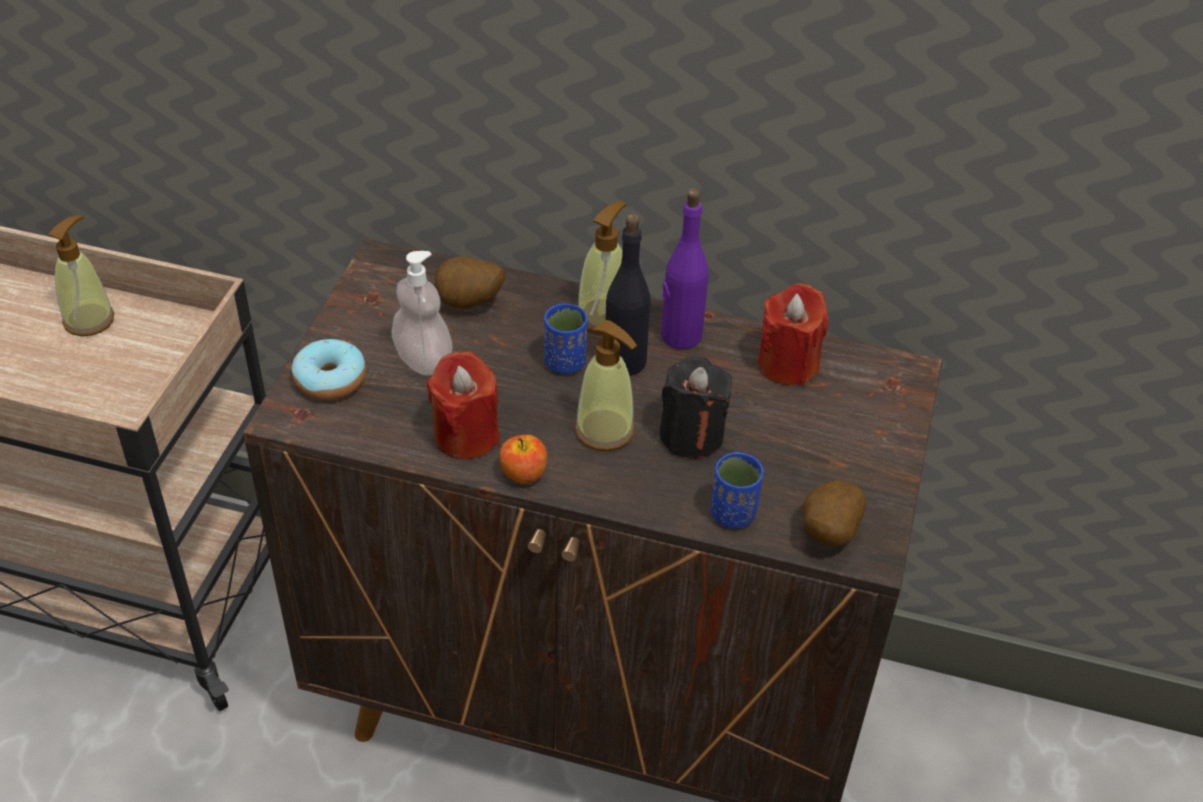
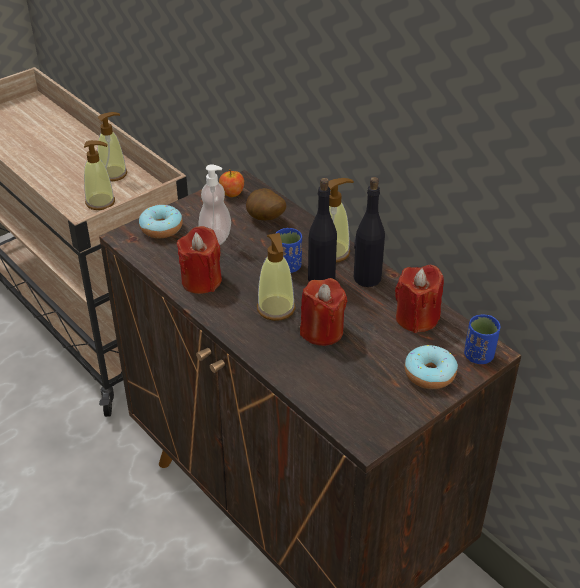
camera: 35 degrees right, 5 degrees down
apple [499,435,547,484] -> apple moved to [219,169,244,197]
black candle [660,356,732,458] -> red candle [300,278,348,346]
purple bottle [661,188,708,349] -> black bottle [353,177,385,287]
blue cup [710,452,763,528] -> blue cup moved to [464,314,501,364]
potato [802,480,866,546] -> none
none -> soap dispenser [84,140,115,210]
none -> donut [404,345,458,389]

